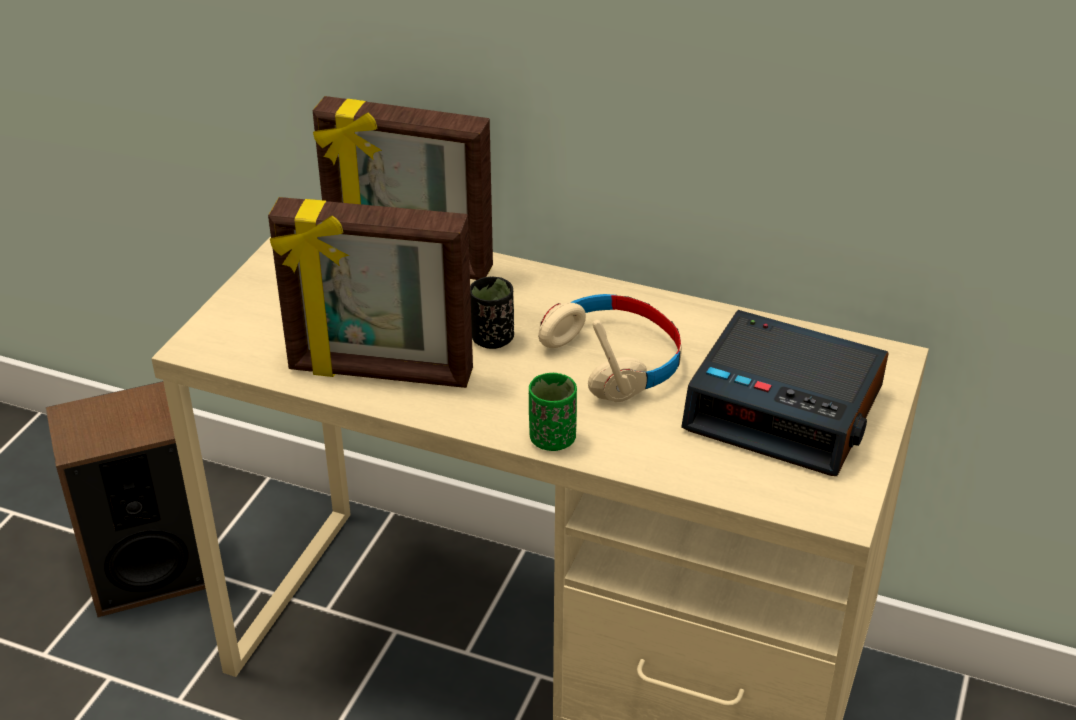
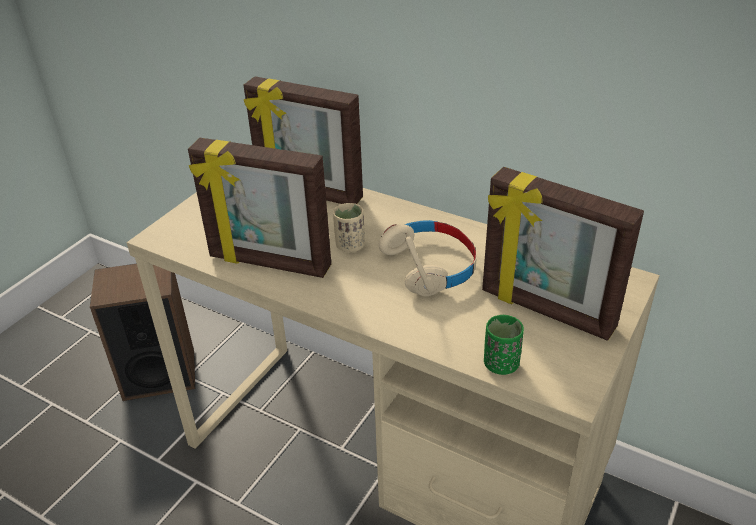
camera: 10 degrees right, 0 degrees up
black cup [470,277,514,349] -> beige cup [333,203,365,253]
green cup [529,373,577,451] -> green cup moved to [484,315,524,375]
alarm clock [681,310,889,476] -> picture frame [482,167,644,341]

